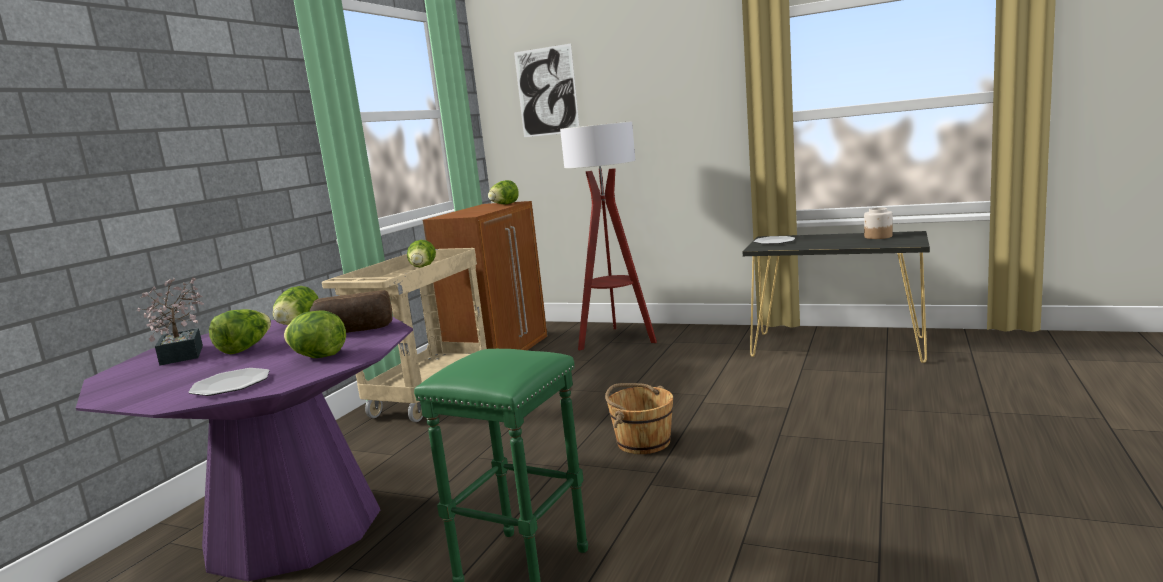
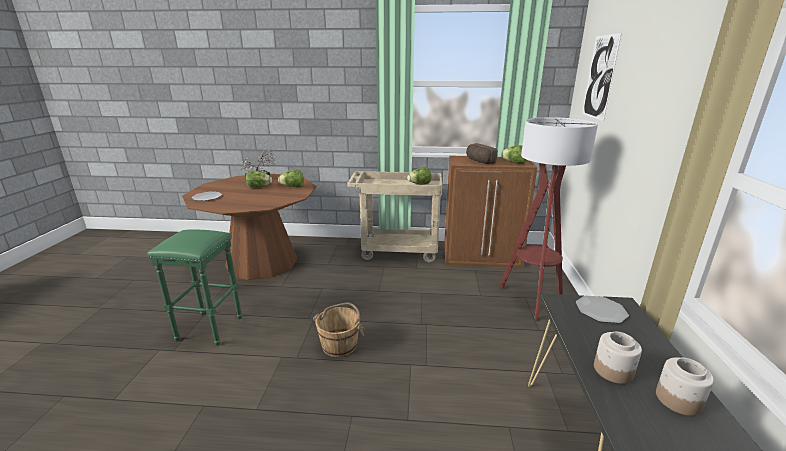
camera: 70 degrees right, 10 degrees up
purple dining table [76,317,413,582] -> brown dining table [182,174,317,280]
lettuce [284,311,346,358] -> none
bread [310,290,393,333] -> bread moved to [466,143,498,164]
none -> jar [594,332,642,384]

